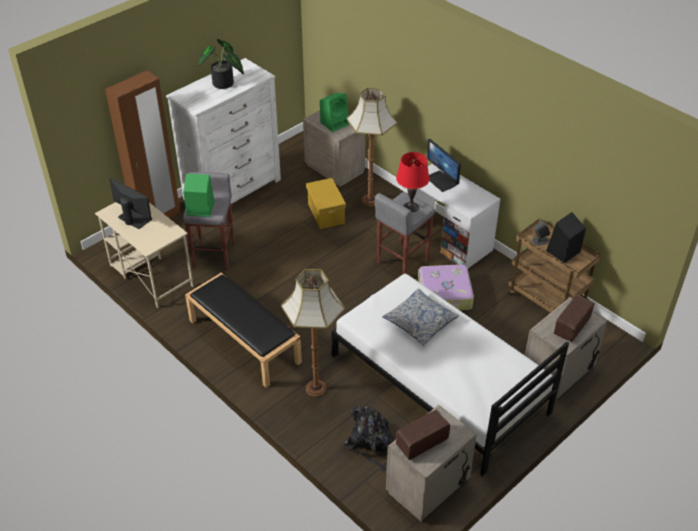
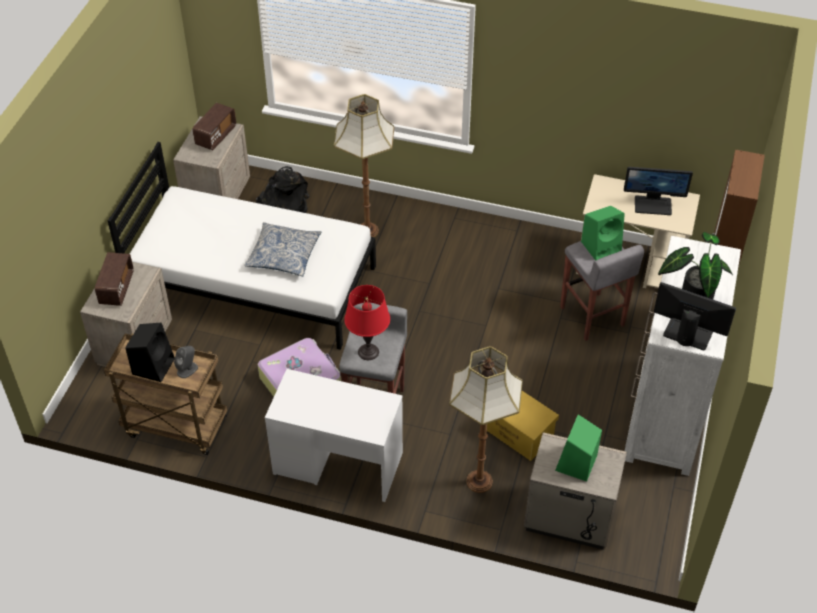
camera: 150 degrees right, 5 degrees up
black bench [185,273,302,388] -> none
monitor [427,139,461,192] -> monitor moved to [654,282,736,351]

